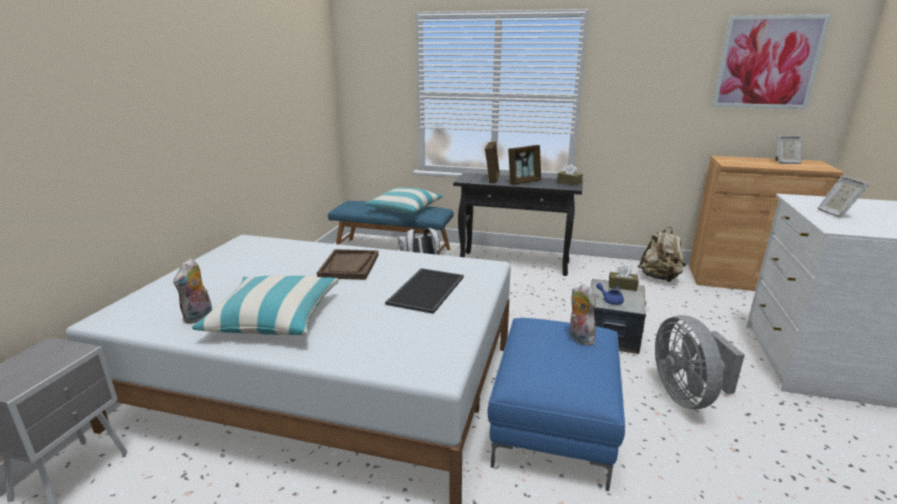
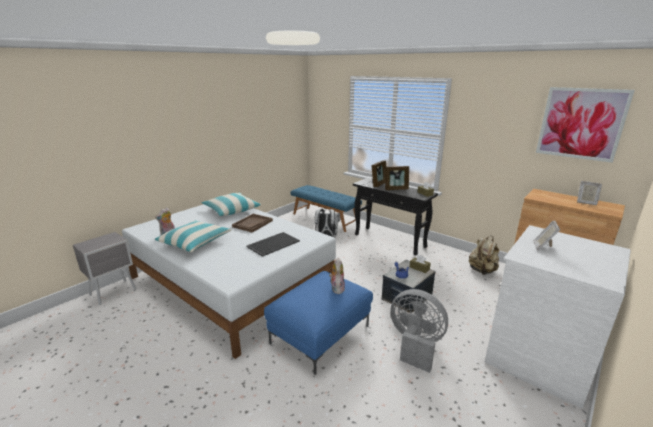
camera: 25 degrees right, 0 degrees up
pillow [365,188,443,213] -> pillow moved to [202,193,261,216]
grey fan [655,315,745,409] -> grey fan turned 105 degrees clockwise [390,289,448,373]

